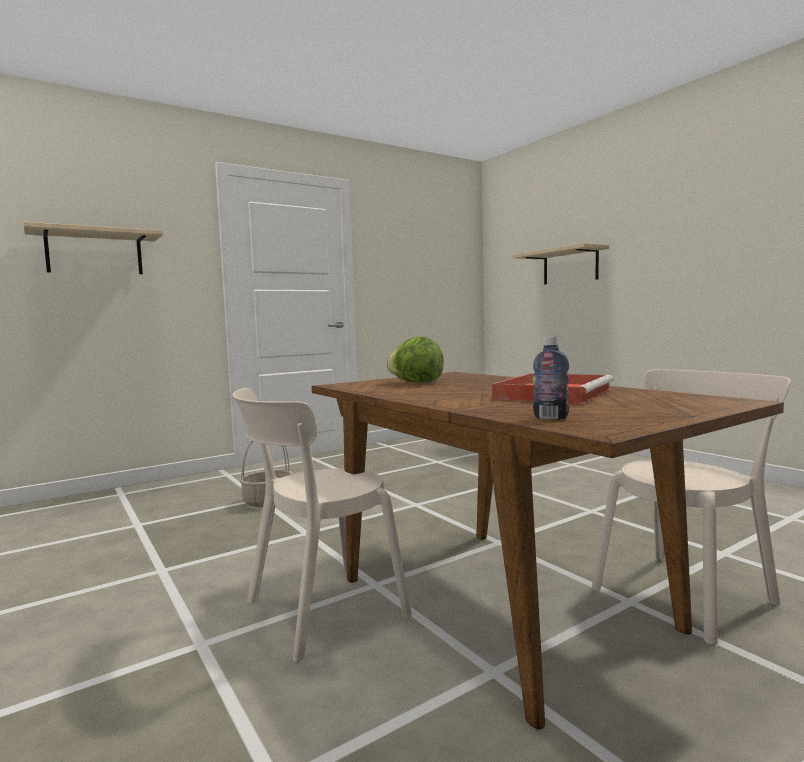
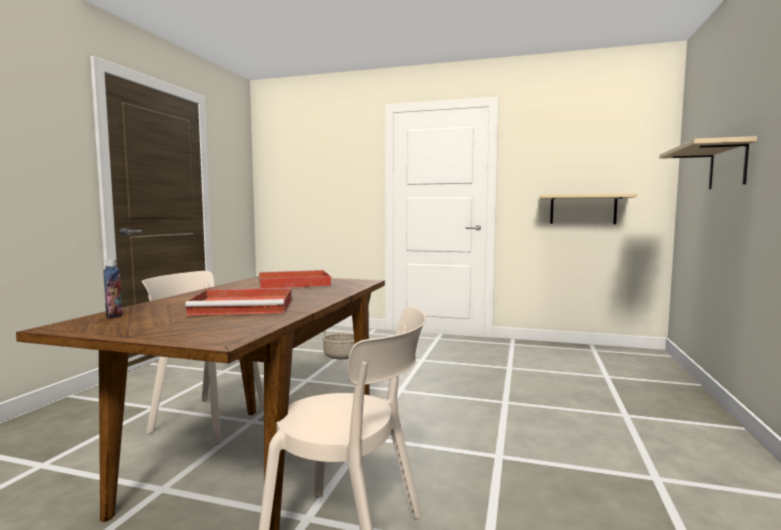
camera: 50 degrees right, 0 degrees up
beige shelf [23,222,164,274] -> beige shelf moved to [540,193,637,224]
lettuce [386,336,443,383] -> red tray [259,270,331,289]

